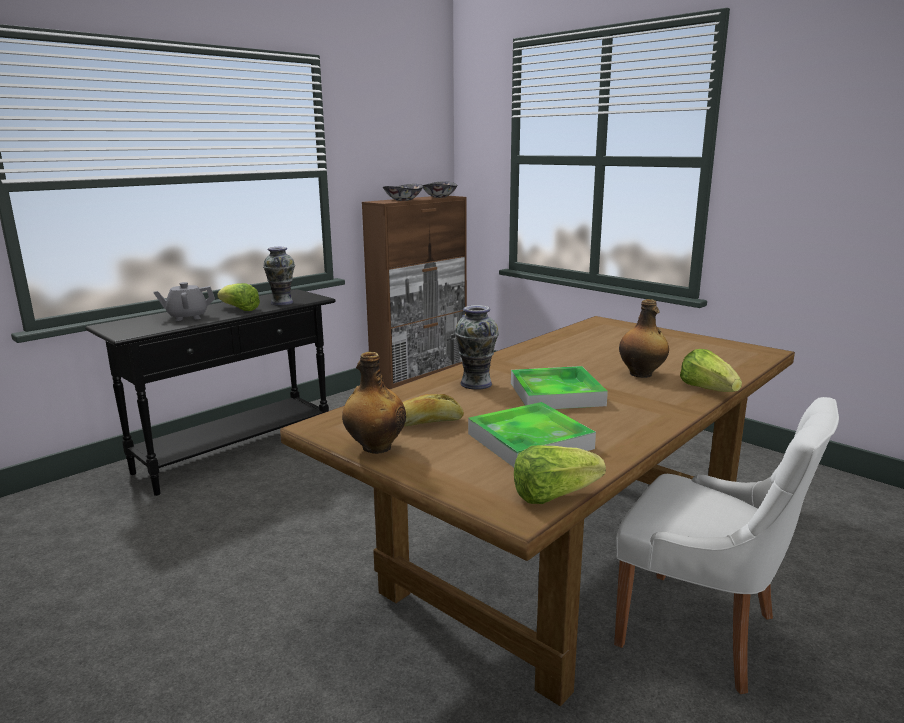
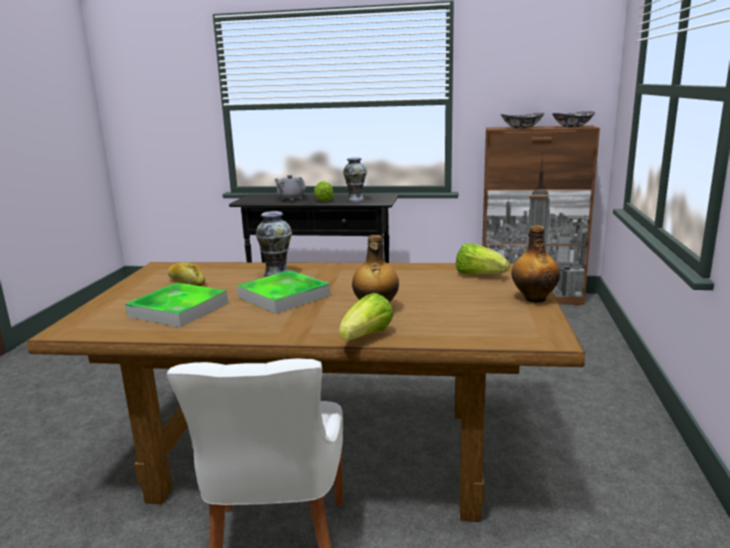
camera: 55 degrees right, 0 degrees up
bottle [342,352,406,454] -> bottle moved to [512,225,560,303]
lettuce [514,445,606,504] -> lettuce moved to [456,243,510,274]

